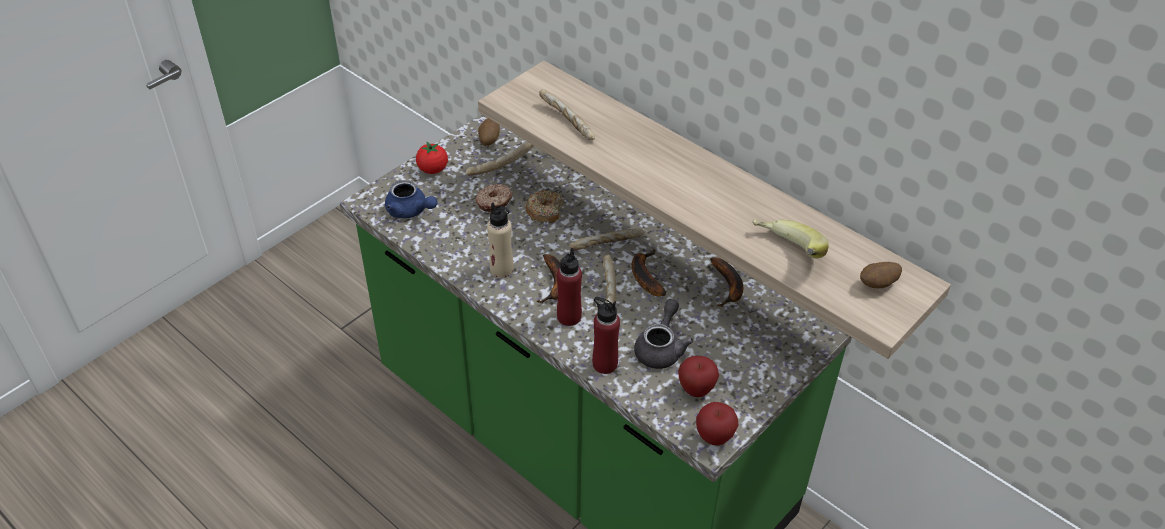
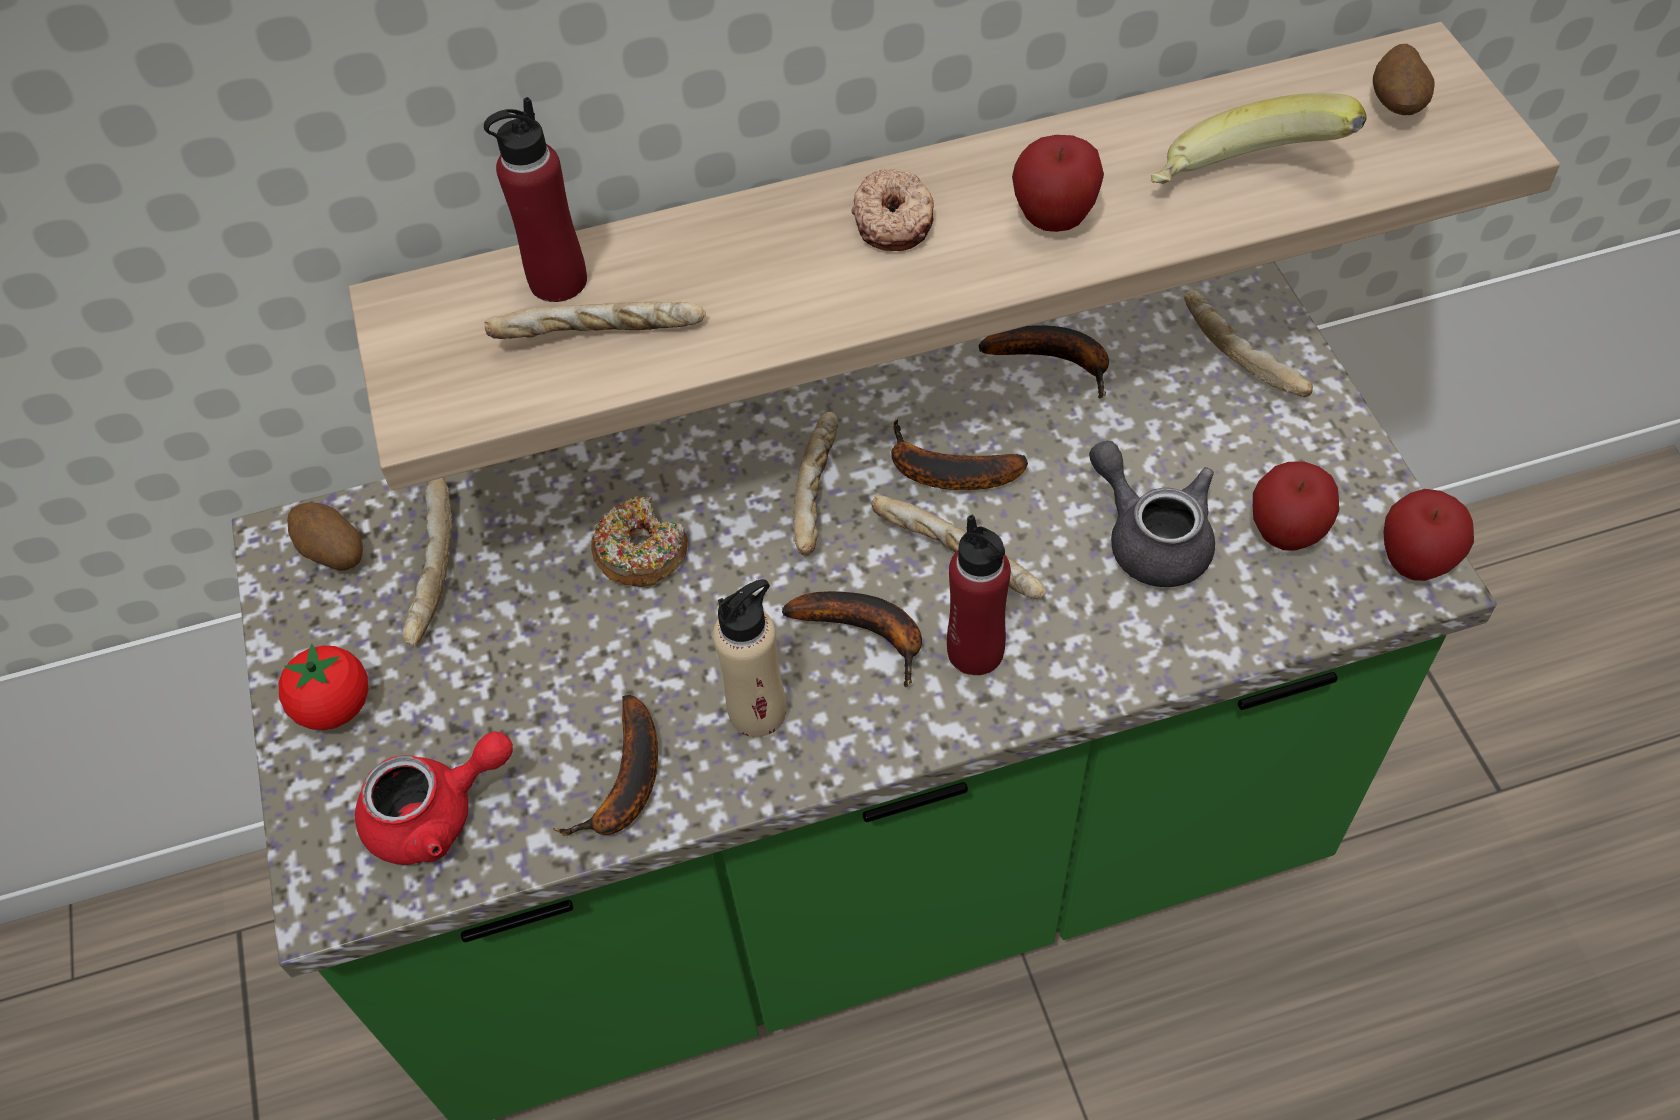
camera: 55 degrees left, 10 degrees up
blue teapot [385,180,438,218] -> red teapot [355,731,513,865]
donut [476,184,513,212] -> donut moved to [851,169,934,251]
red bottle [592,297,620,374] -> red bottle moved to [484,97,587,302]
none -> banana [553,695,658,836]
none -> apple [1012,135,1104,232]
none -> bread [1184,290,1313,397]

